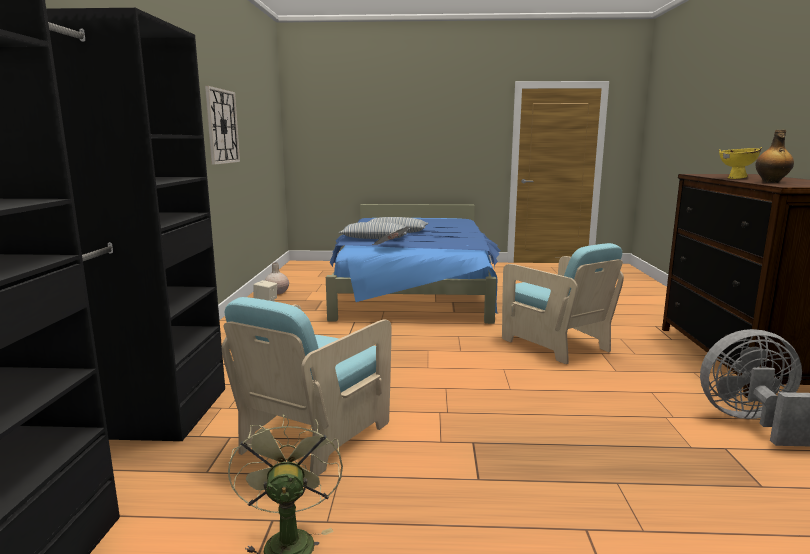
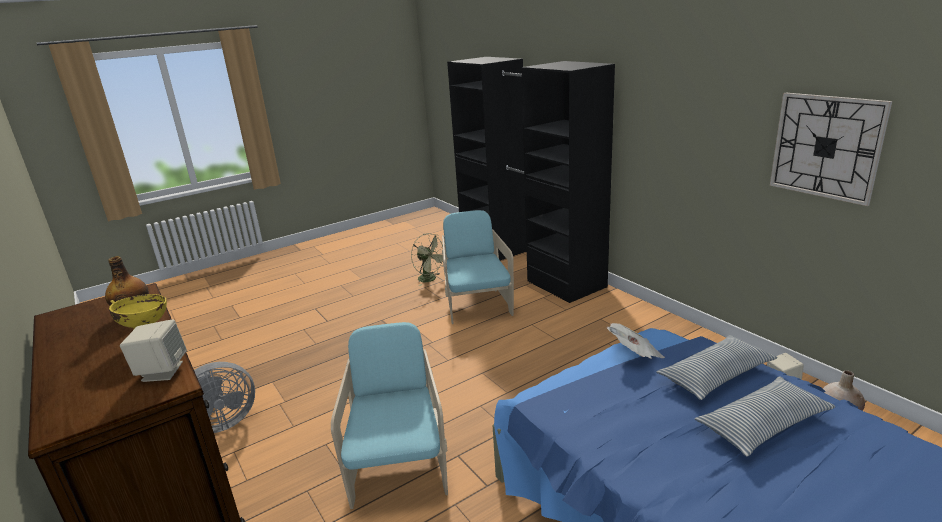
camera: 145 degrees right, 10 degrees up
turquoise armchair [502,243,624,364] -> turquoise armchair turned 60 degrees clockwise [331,322,448,509]
none -> beige speaker [120,320,187,382]

